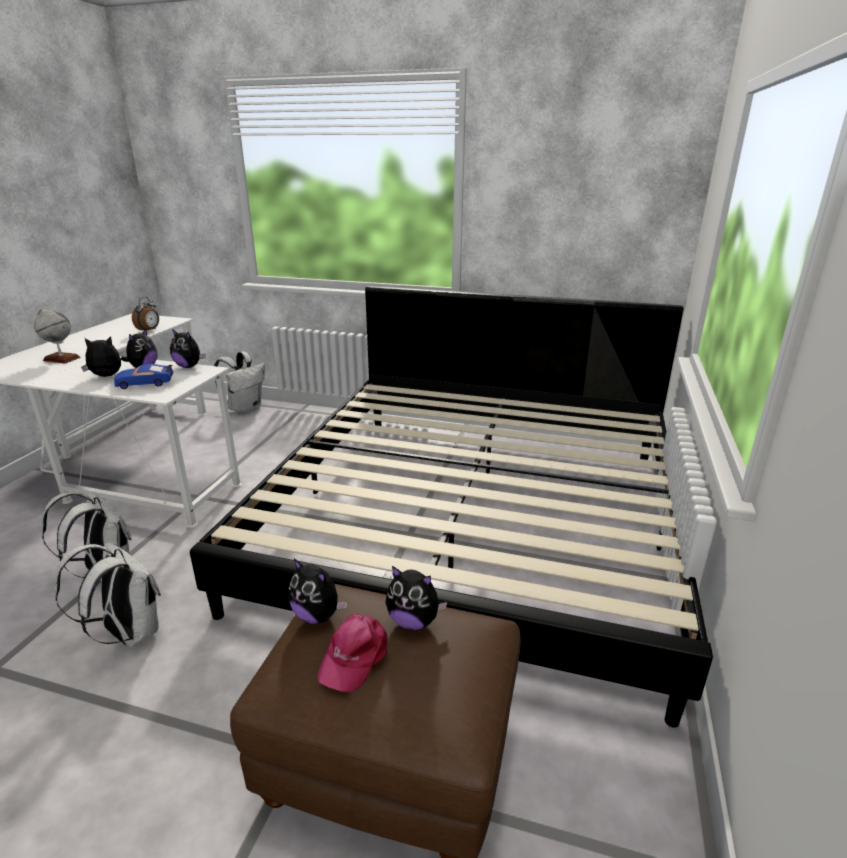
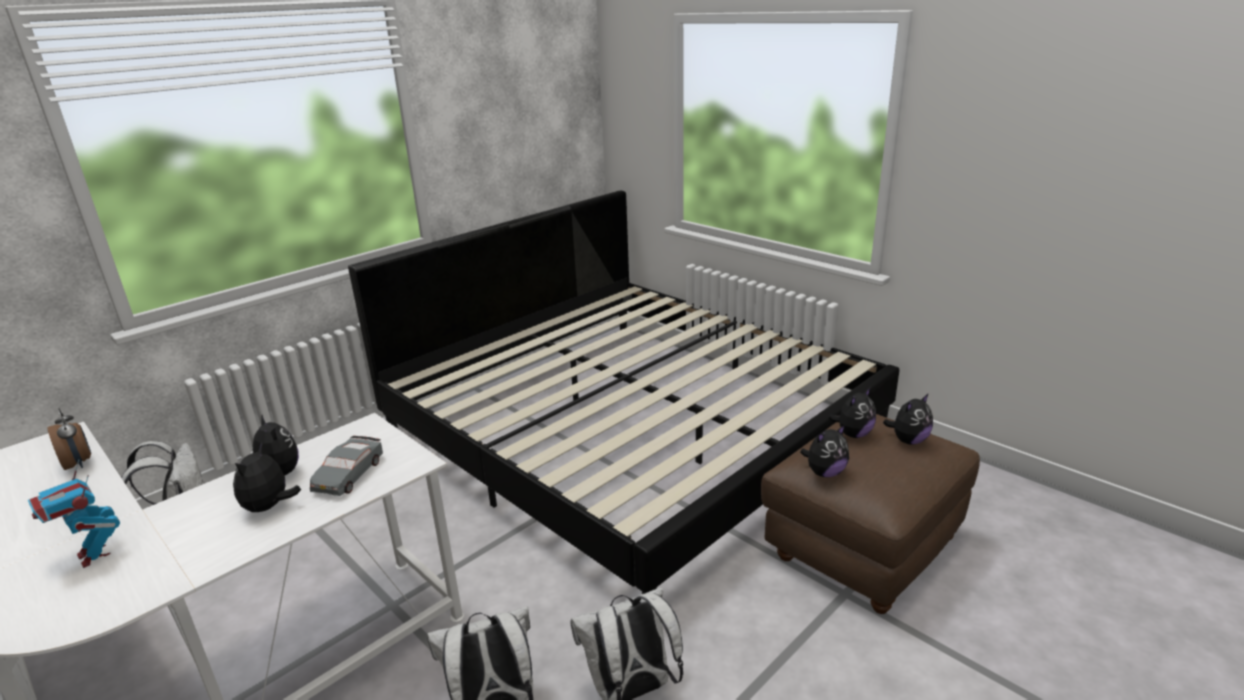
camera: 60 degrees left, 0 degrees up
globe [34,309,81,363] -> toy robot [28,459,120,568]
blue toy car [114,364,174,389] -> grey toy car [310,436,383,496]
plush toy [170,329,206,368] -> plush toy moved to [883,393,933,445]
pink cap [318,614,387,692] -> none

